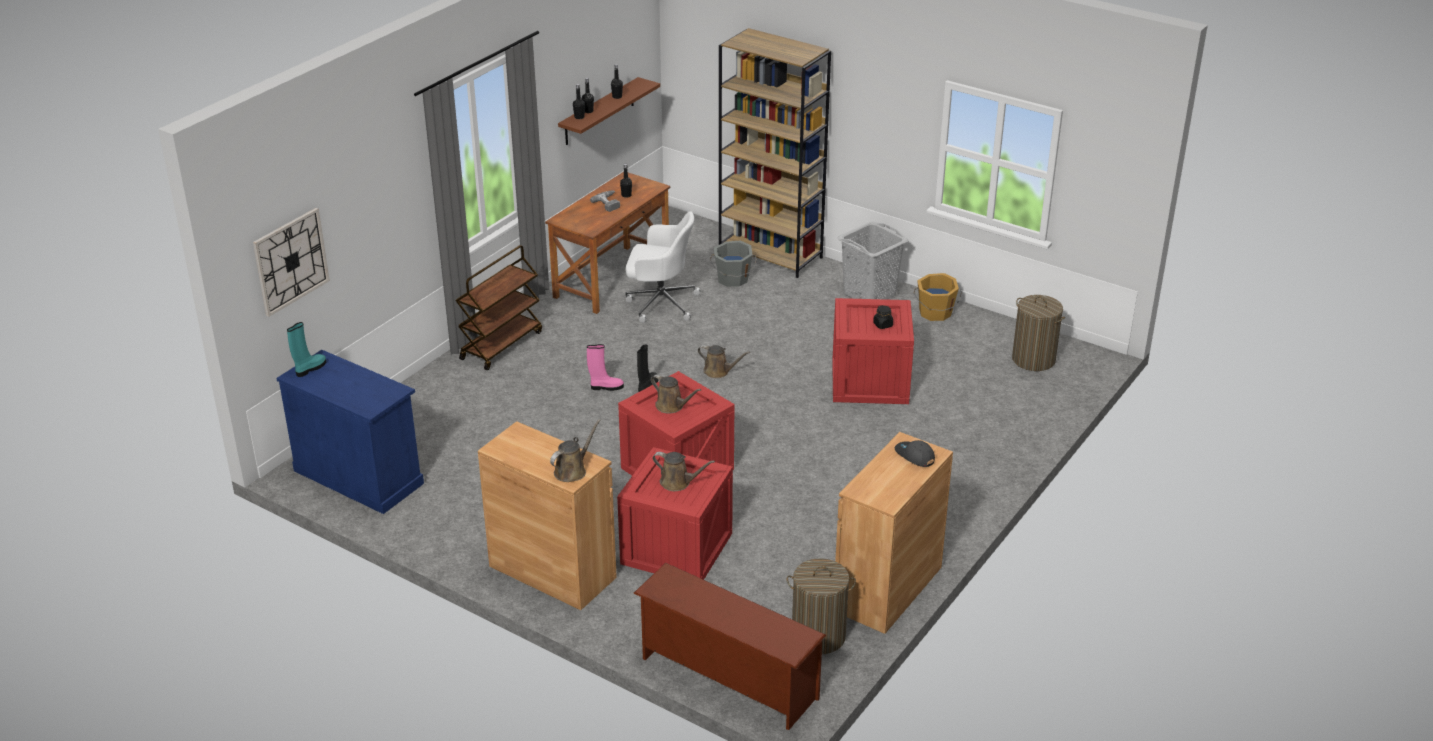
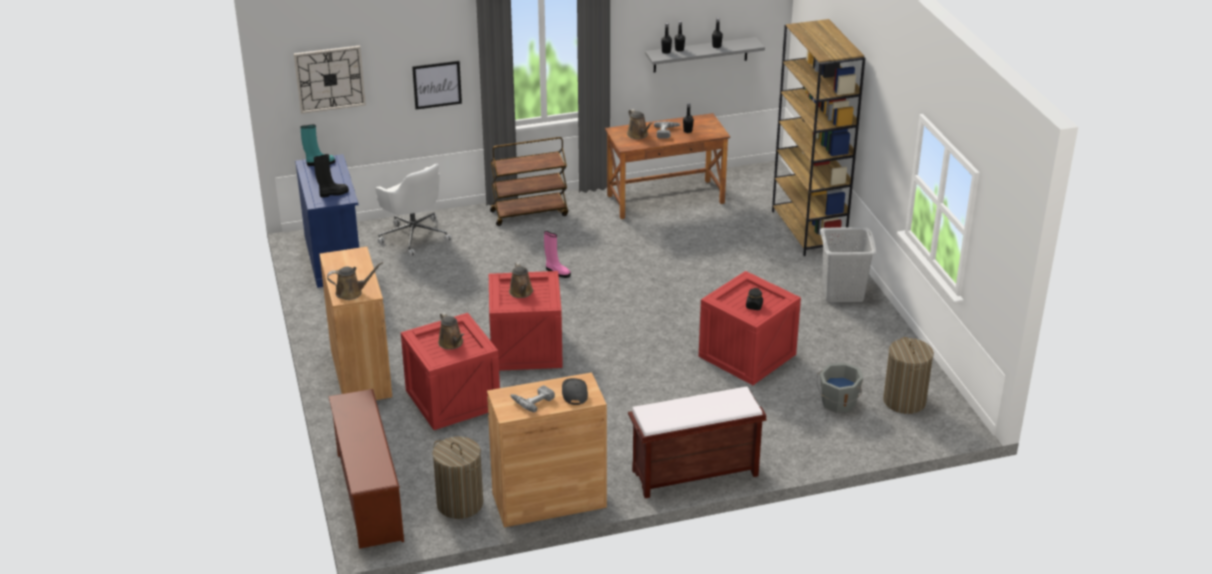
camera: 40 degrees right, 0 degrees up
brown shelf [558,77,660,145] -> grey shelf [645,37,765,73]
white office chair [625,212,701,323] -> white office chair moved to [375,164,452,256]
black boot [637,344,658,392] -> black boot moved to [314,154,349,198]
brown watering can [698,345,750,378] -> brown watering can moved to [627,109,653,139]
grey bucket [710,240,757,287] -> grey bucket moved to [817,363,863,413]
orange bucket [914,273,962,321] -> none
none -> picture [412,61,462,109]
none -> power drill [511,385,555,412]
none -> brown bench [628,386,767,498]

